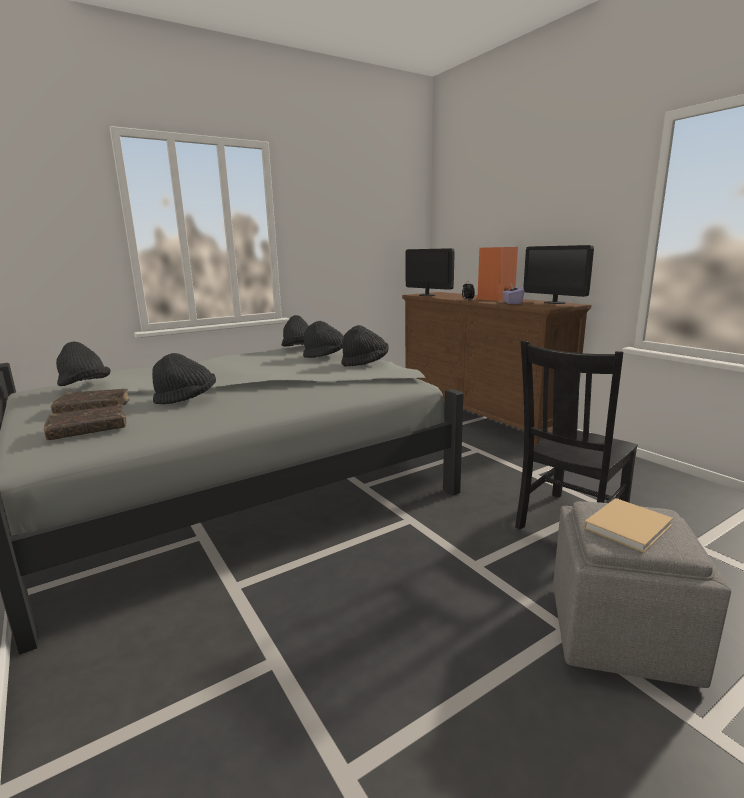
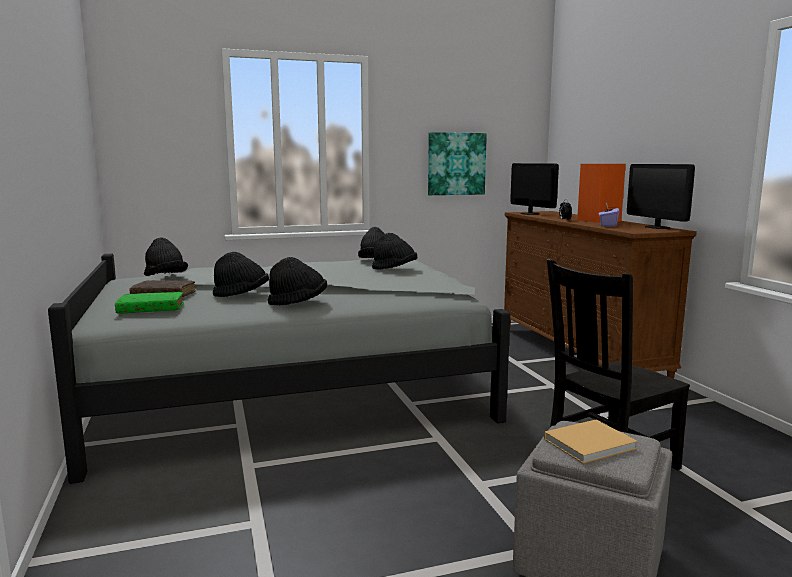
camera: 15 degrees right, 5 degrees down
brown book [44,405,126,440] -> green book [115,291,184,314]
black hat [341,325,389,367] -> black hat moved to [268,257,327,305]
none -> picture [428,132,487,195]

